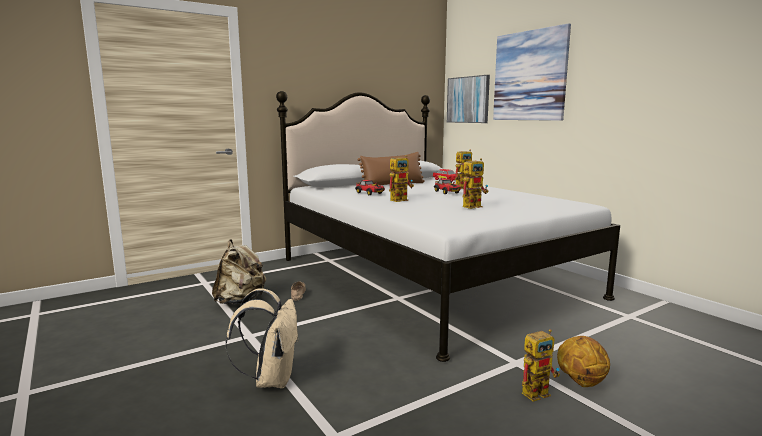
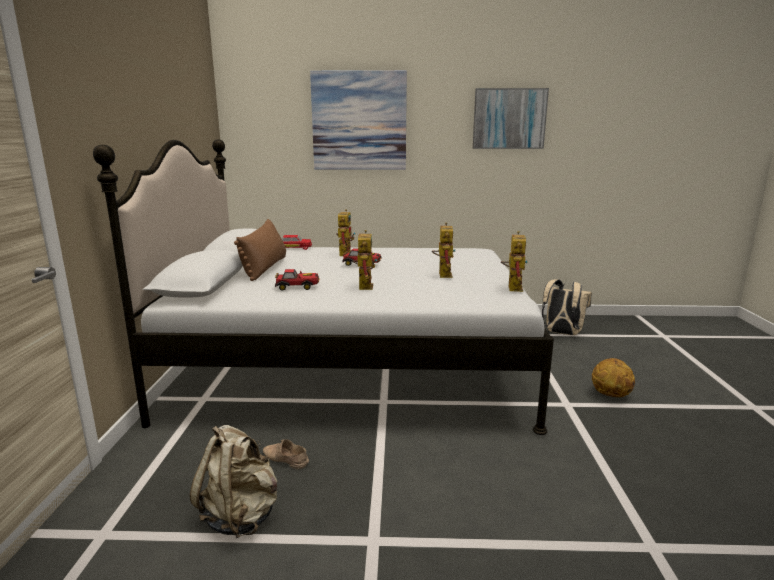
camera: 55 degrees left, 5 degrees up
beige backpack [225,288,299,389] -> beige backpack moved to [542,279,592,335]
picture [447,75,490,123] -> picture moved to [473,88,549,149]
toy robot [522,329,560,402] -> toy robot moved to [501,231,528,292]

